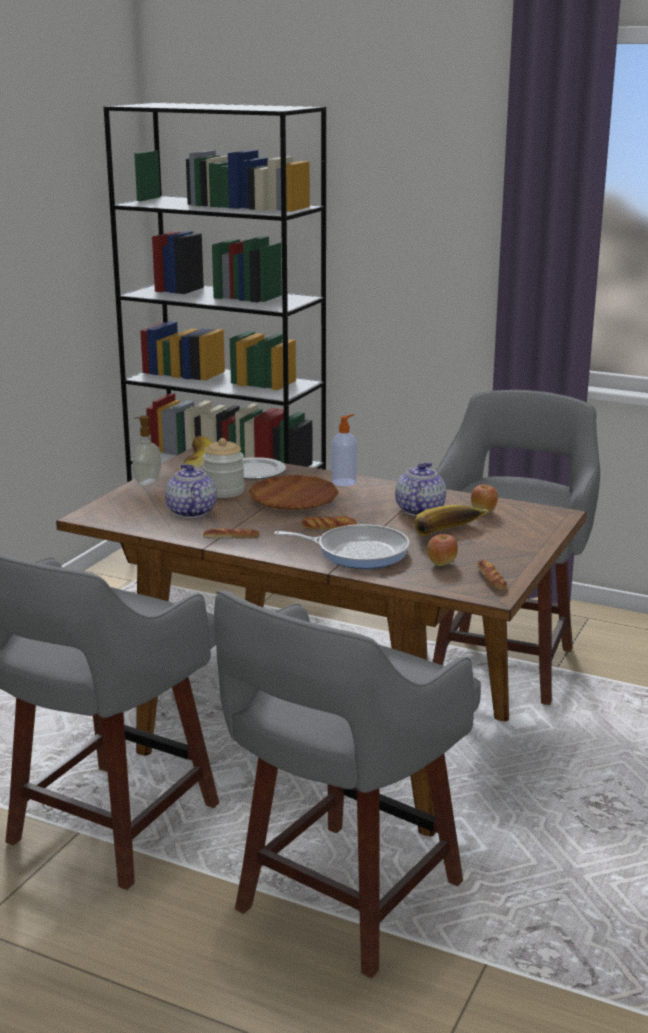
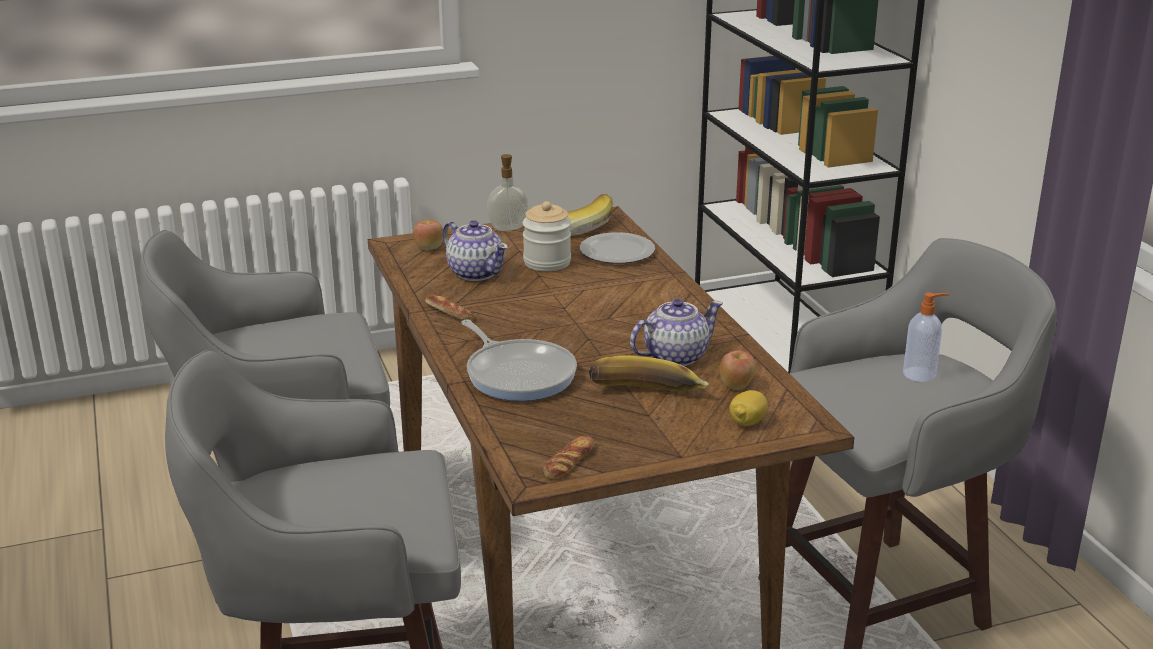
camera: 45 degrees right, 5 degrees up
teapot [165,464,217,518] -> teapot turned 105 degrees clockwise [442,220,508,281]
brown plate [249,475,339,510] -> none
bread [302,516,357,530] -> none
soap dispenser [332,414,357,486] -> soap dispenser moved to [903,292,949,382]
apple [427,534,458,566] -> apple moved to [413,220,443,250]
none -> lemon [729,390,768,426]

